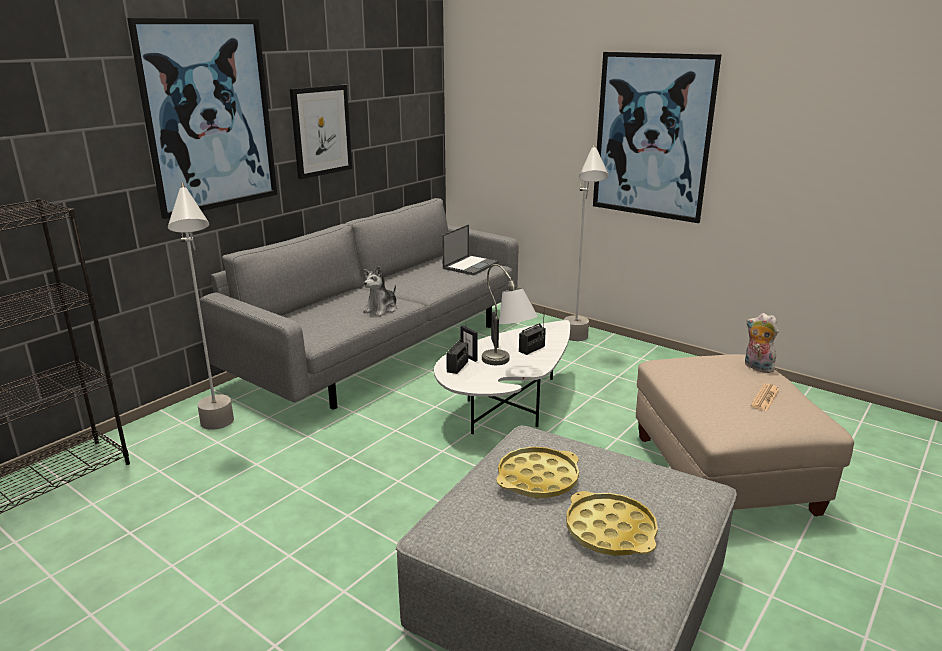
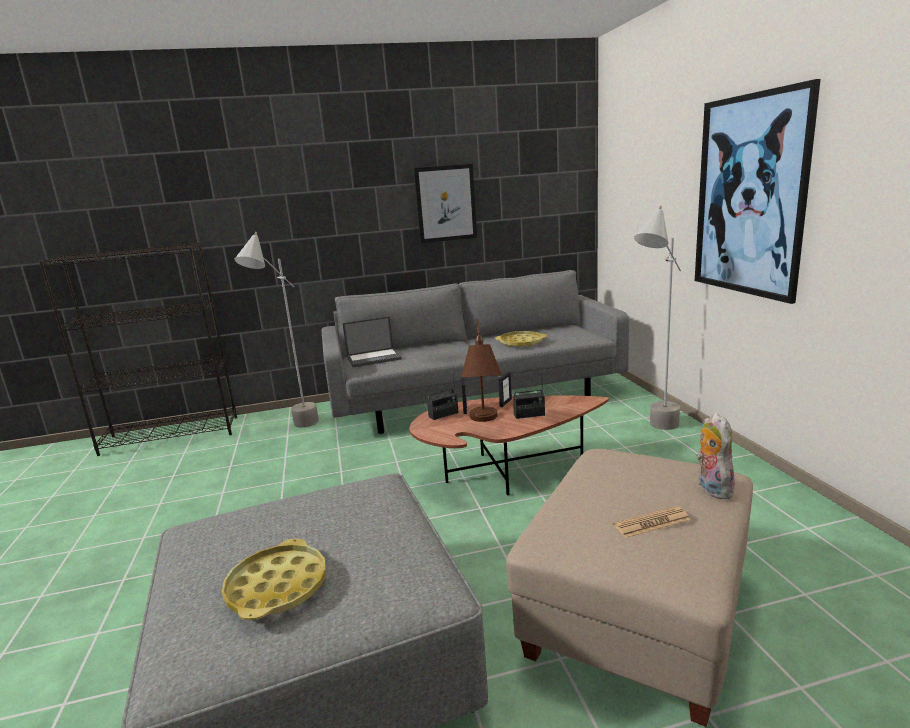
camera: 40 degrees right, 5 degrees down
picture [127,18,277,219] -> none
plush toy [363,266,397,316] -> none
white coffee table [434,320,570,434] -> brown coffee table [409,395,609,495]
laptop [442,224,499,275] -> laptop moved to [342,316,402,368]
grey table lamp [482,264,538,365] -> brown table lamp [461,318,502,422]
yellow tray [496,447,579,499] -> yellow tray moved to [495,331,547,348]

